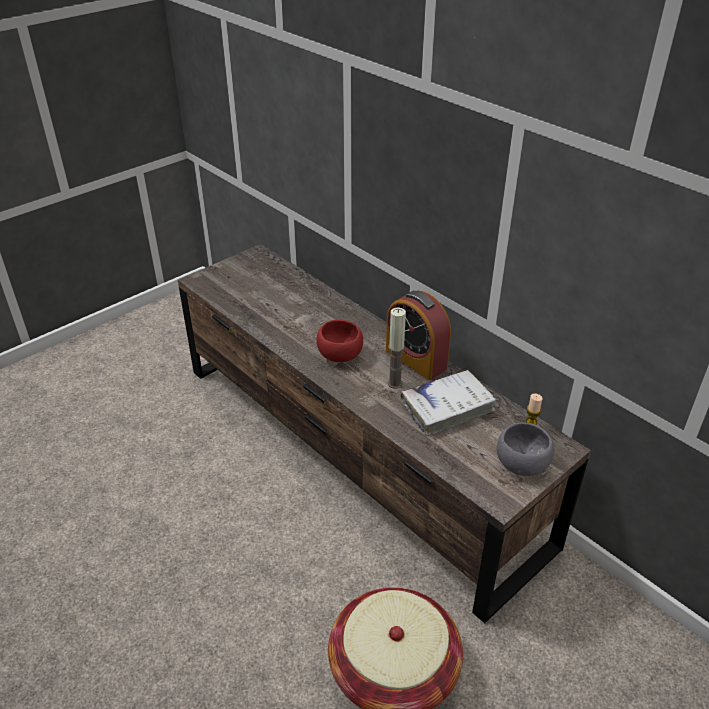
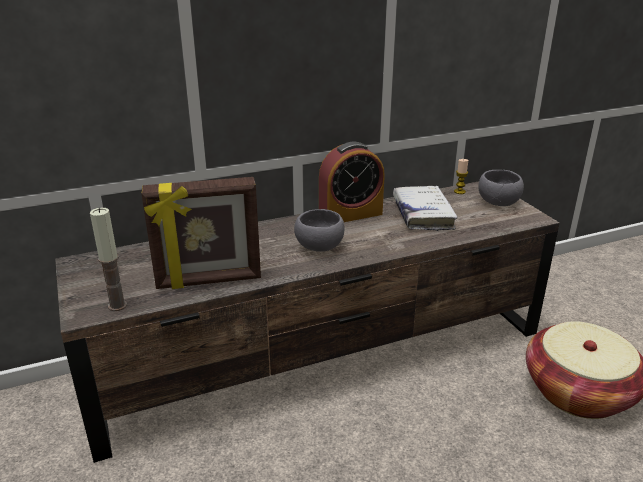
camera: 70 degrees left, 10 degrees down
red bowl [316,320,363,362] -> grey bowl [294,209,345,252]
candle [387,308,406,389] -> candle moved to [90,208,127,311]
none -> picture frame [141,177,261,289]

